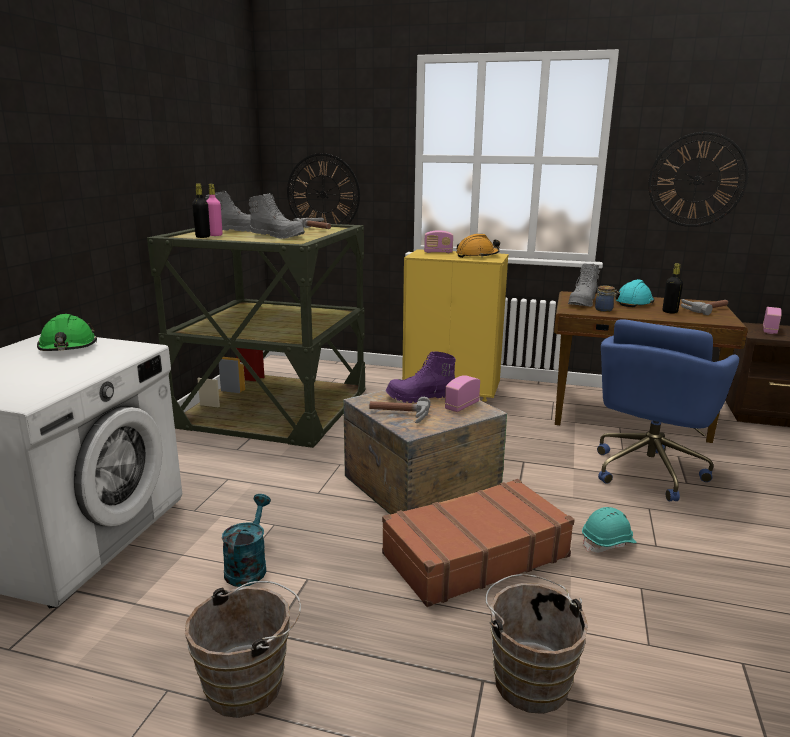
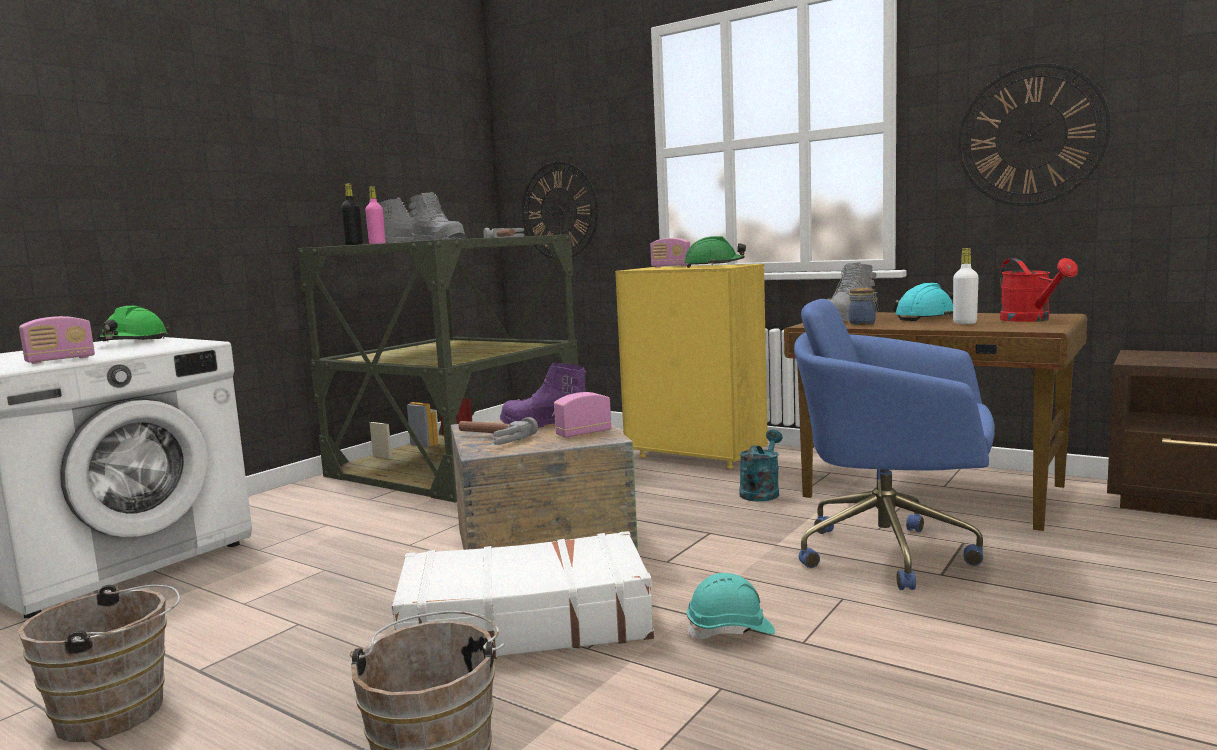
camera: 20 degrees right, 10 degrees down
turquoise watering can [222,494,271,587] -> turquoise watering can moved to [739,430,783,501]
brown suitcase [382,479,574,607] -> white suitcase [392,531,654,659]
orange hard hat [456,234,500,258] -> green hard hat [684,236,746,268]
blue office chair [597,320,739,501] -> blue office chair turned 60 degrees clockwise [794,299,995,590]
black bottle [663,263,683,313] -> white bottle [953,248,979,324]
hammer [681,299,728,315] -> red watering can [1000,258,1078,322]
radio [763,307,782,334] -> radio moved to [19,316,95,364]

